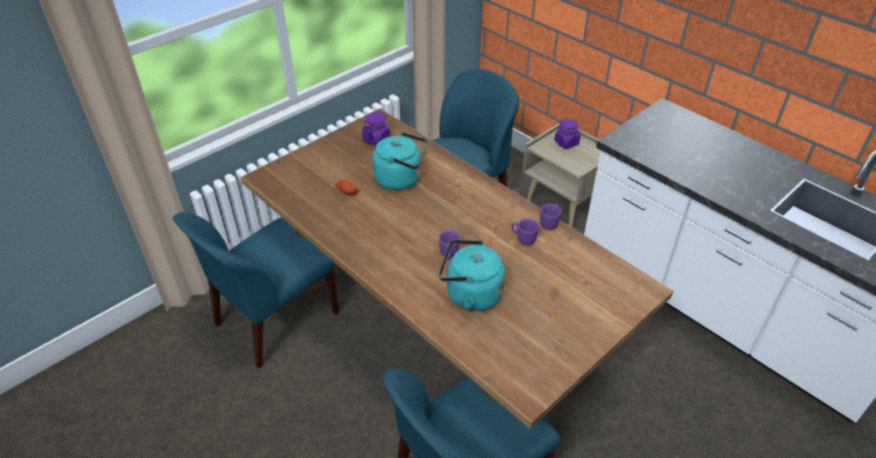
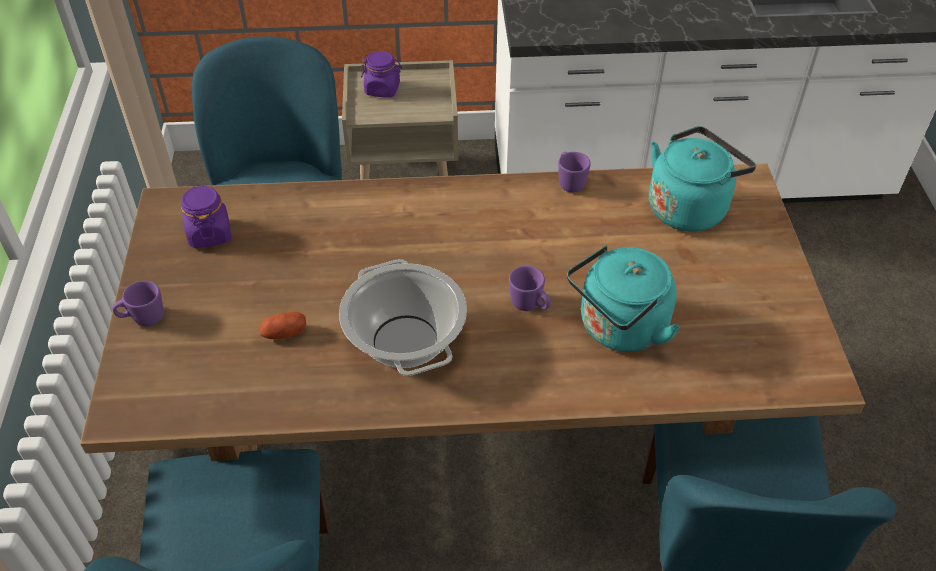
camera: 50 degrees left, 5 degrees up
turquoise kettle [373,132,428,190] -> turquoise kettle moved to [649,126,756,231]
purple mug [511,218,539,246] -> purple mug moved to [112,280,164,326]
none -> cooking pot [339,259,467,376]

